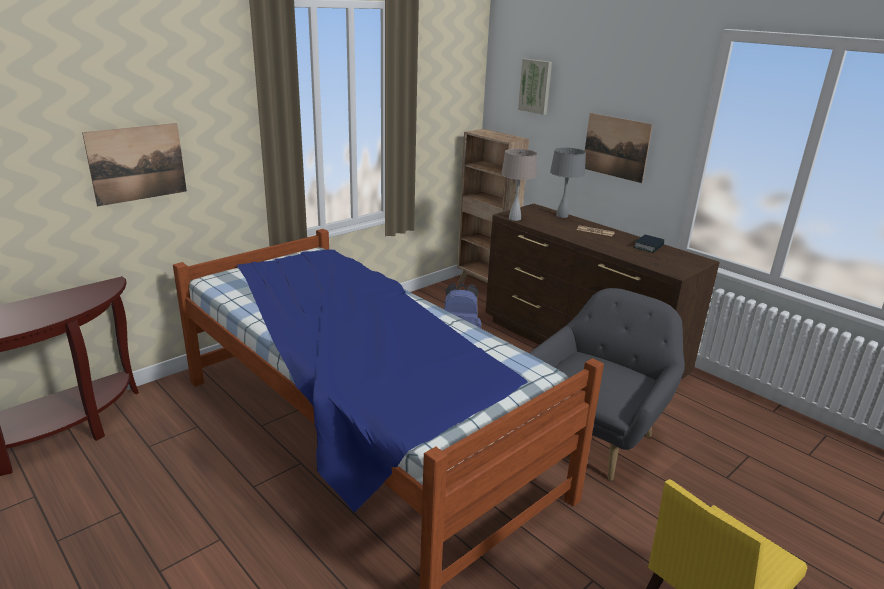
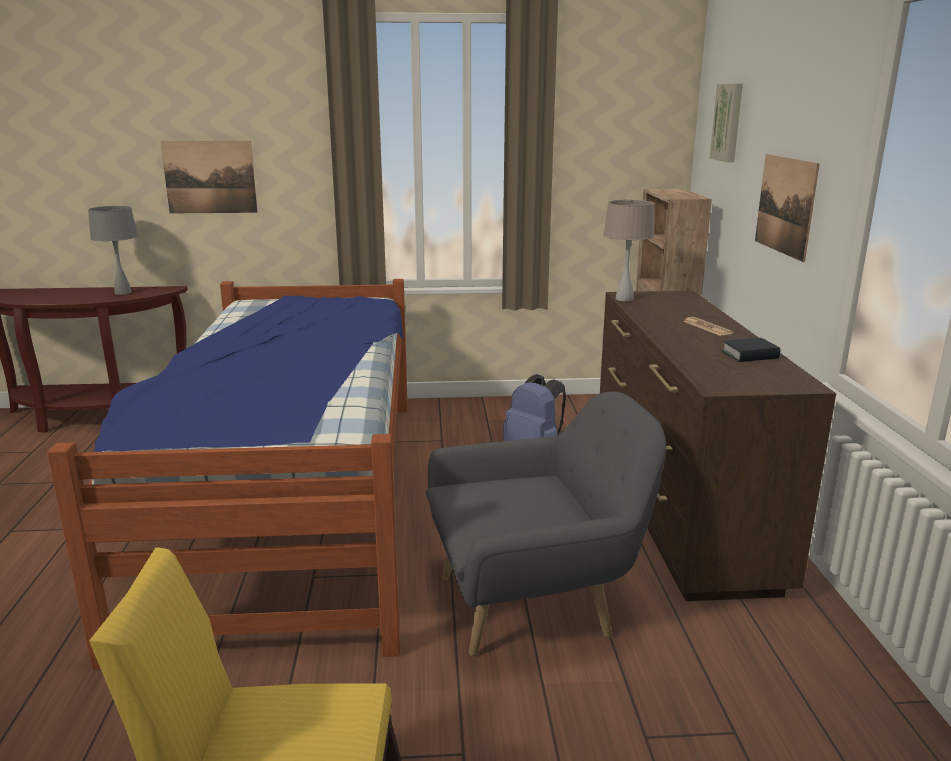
camera: 40 degrees right, 5 degrees down
grey table lamp [550,147,586,218] -> grey table lamp moved to [88,206,138,295]

